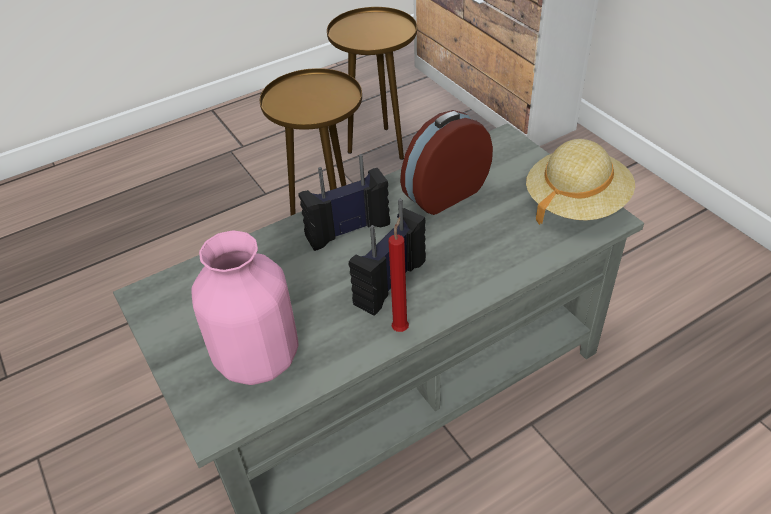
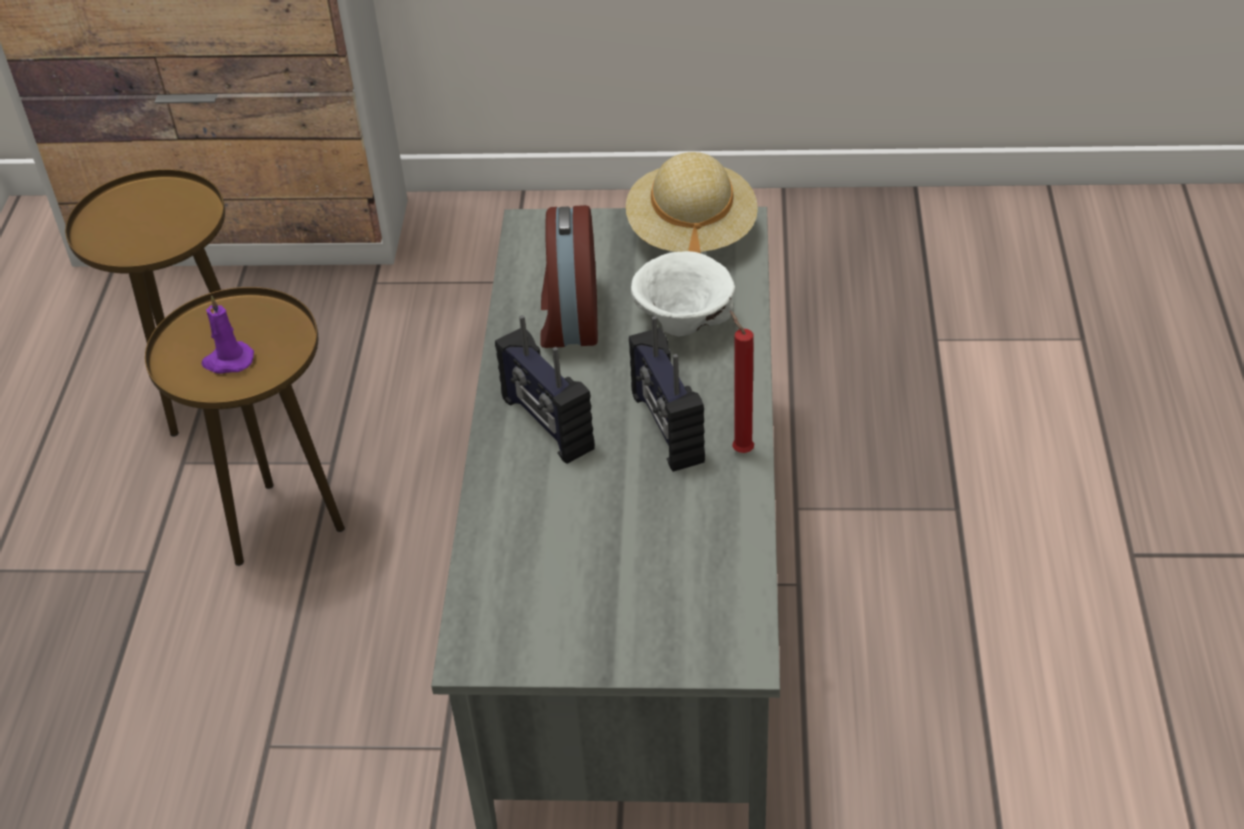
camera: 55 degrees left, 0 degrees up
pink vase [191,231,298,385] -> none
radio [299,154,390,251] -> radio turned 45 degrees counterclockwise [495,315,595,464]
none -> purple candle [201,296,254,374]
none -> white bowl [631,251,735,337]

